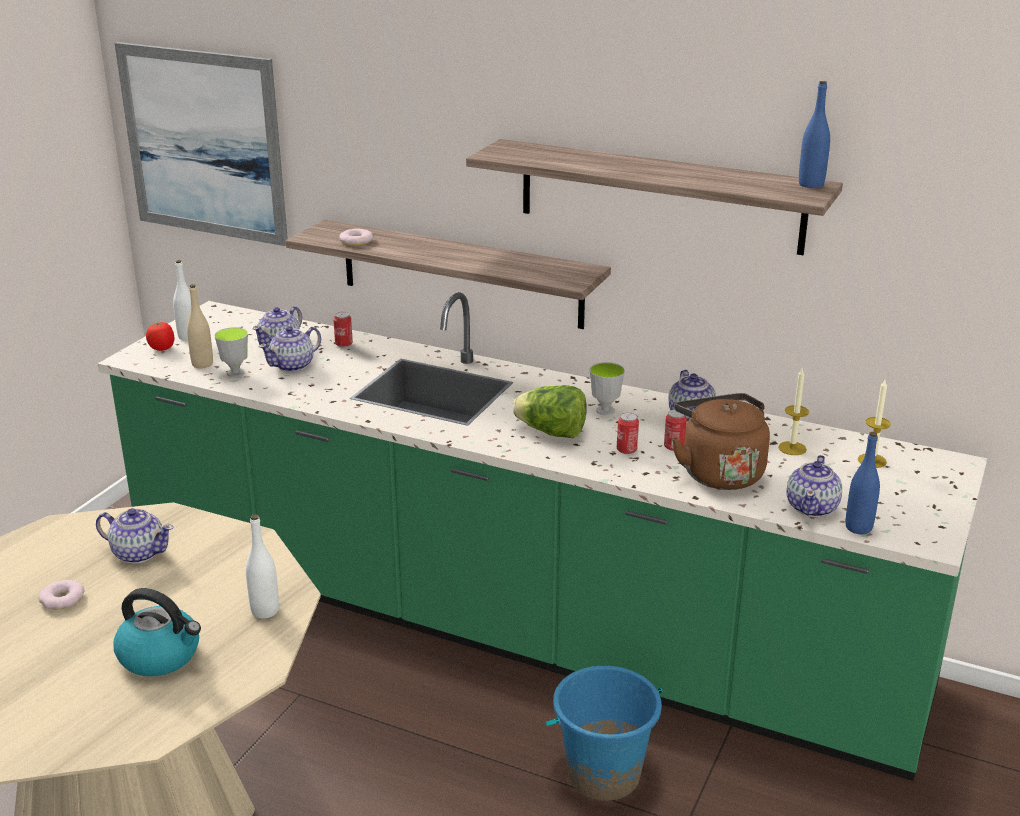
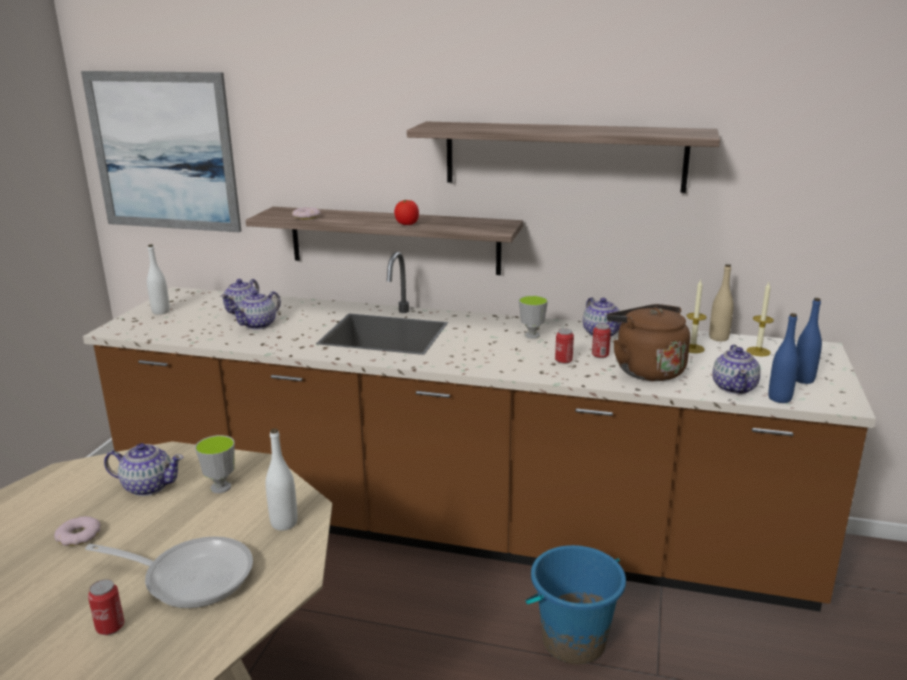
camera: 10 degrees left, 5 degrees down
green counter [98,292,987,781] -> brown counter [83,252,876,612]
kettle [114,588,201,676] -> frying pan [85,536,253,608]
tomato [146,322,175,351] -> tomato moved to [394,200,419,225]
beige bottle [187,284,213,368] -> beige bottle moved to [709,264,734,341]
cup [214,327,248,377] -> cup moved to [195,435,235,493]
can [333,312,353,347] -> can moved to [88,579,124,635]
lettuce [513,385,587,438] -> none
blue bottle [799,81,830,188] -> blue bottle moved to [796,298,822,384]

